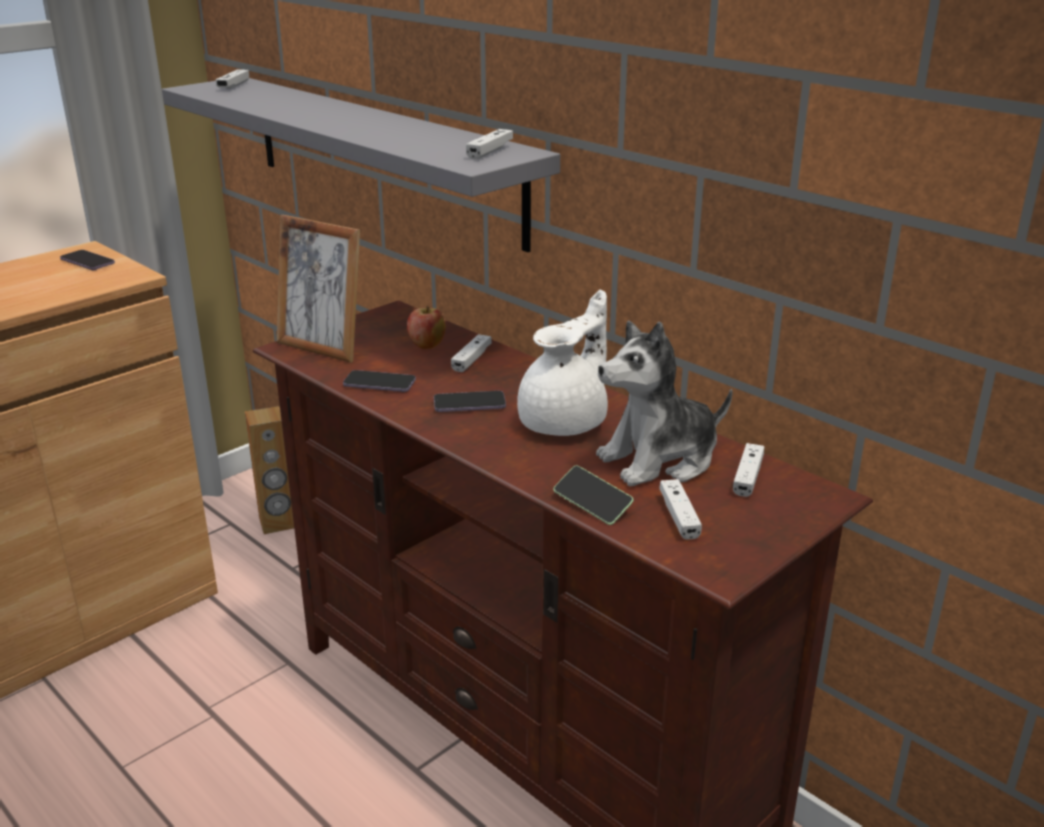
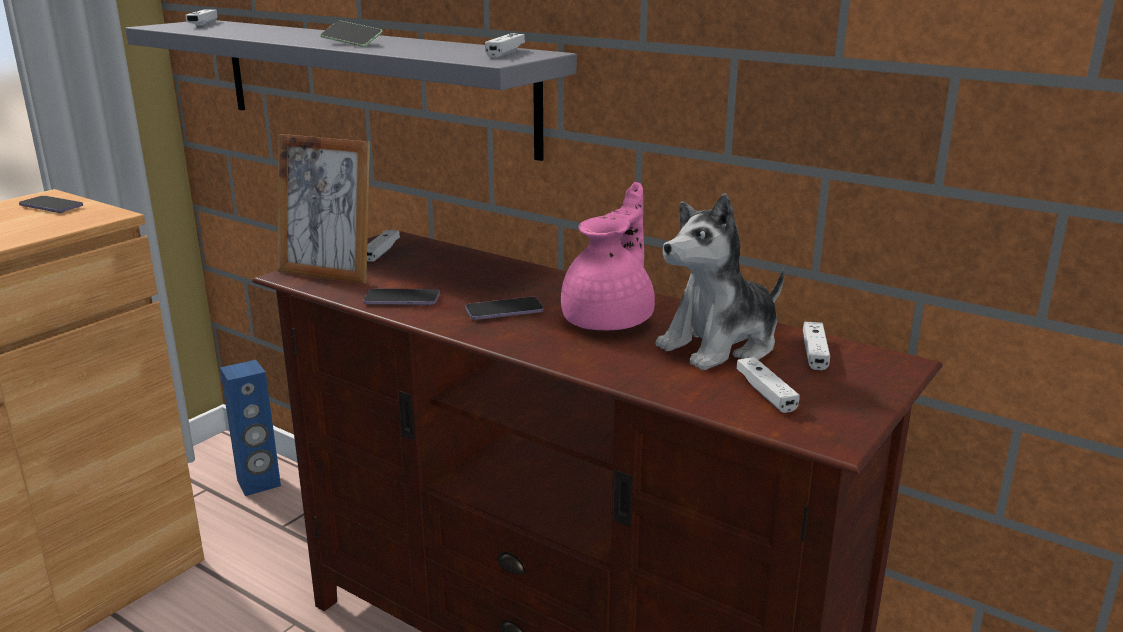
camera: 10 degrees left, 5 degrees down
brown speaker [245,406,294,534] -> blue speaker [220,360,281,496]
apple [407,306,446,349] -> none
white game controller [451,334,492,372] -> white game controller moved to [367,230,400,262]
white teapot [517,290,608,436] -> pink teapot [561,182,655,330]
phone [553,465,634,525] -> phone moved to [320,21,383,47]

